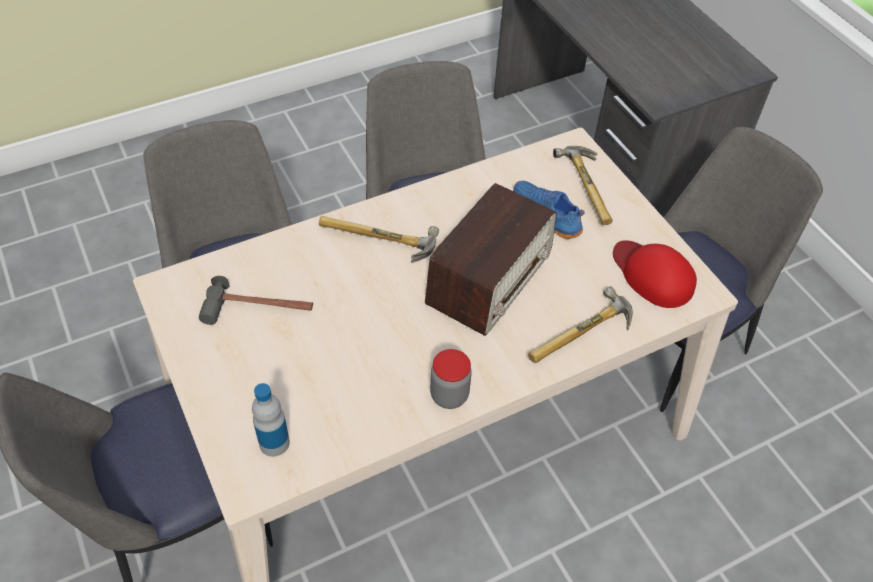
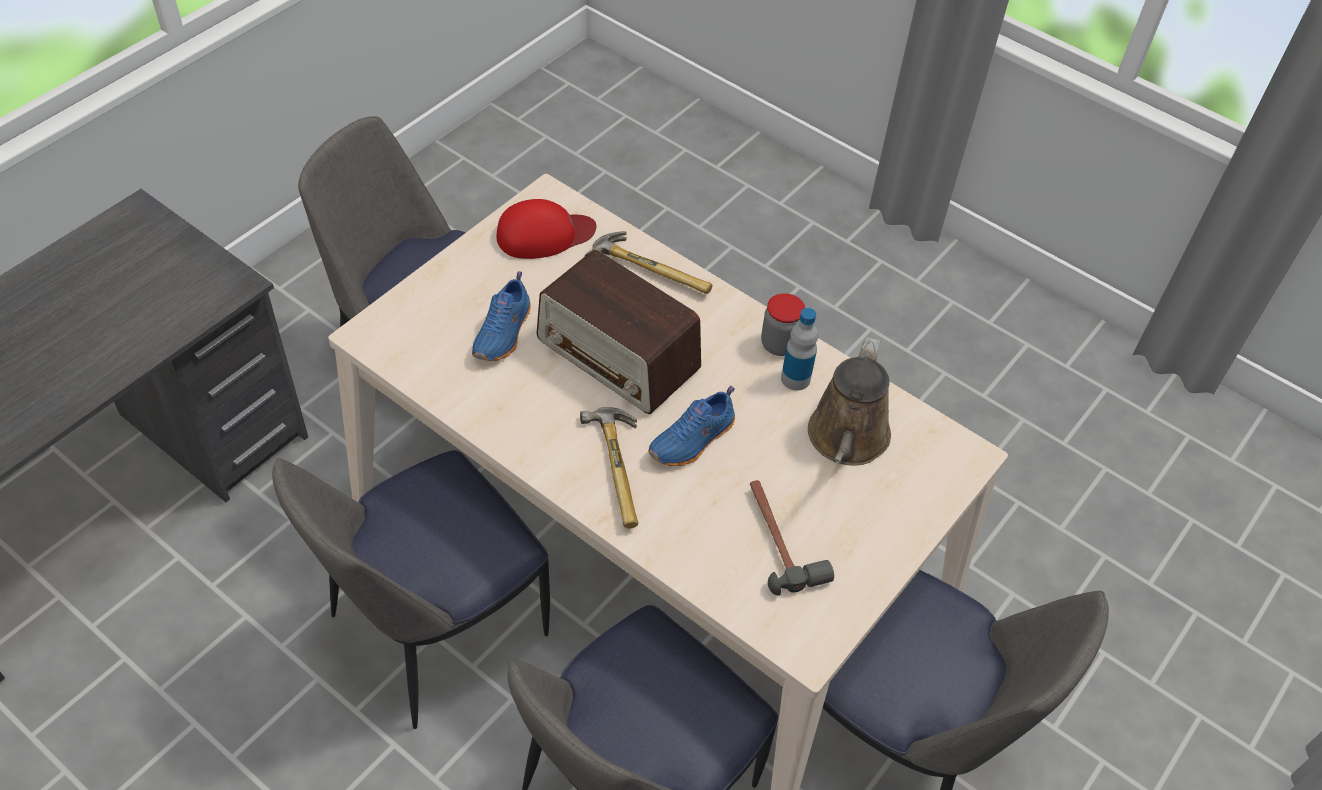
camera: 115 degrees left, 0 degrees up
bottle [252,383,290,457] -> bottle moved to [781,308,818,391]
radio [425,183,557,336] -> radio turned 150 degrees counterclockwise [537,249,701,414]
hammer [553,146,613,225] -> none
red cap [613,240,697,308] -> red cap turned 135 degrees counterclockwise [496,199,596,259]
none -> blue shoe [648,386,735,466]
none -> brown watering can [808,337,891,466]

